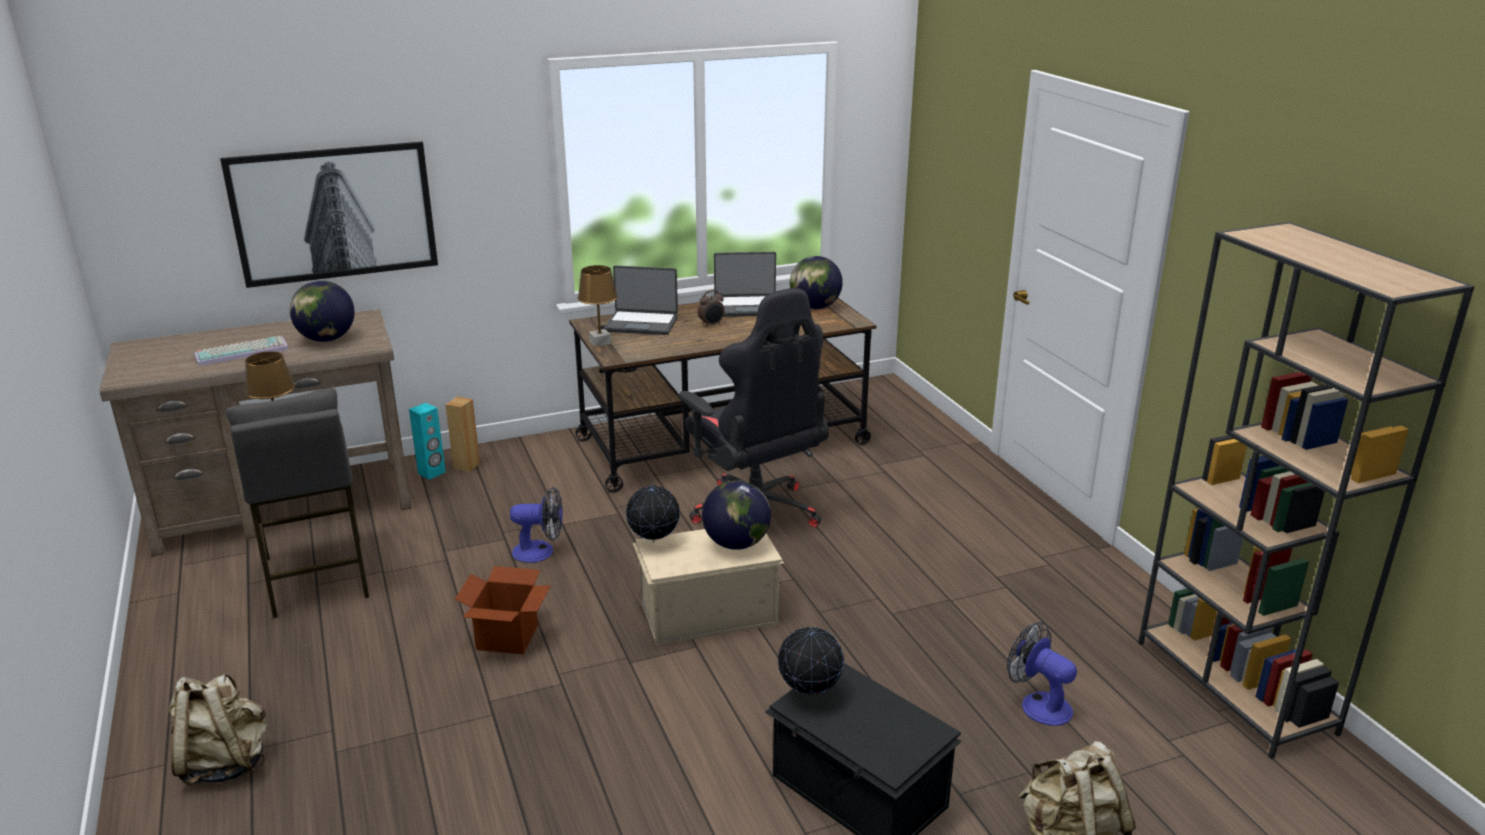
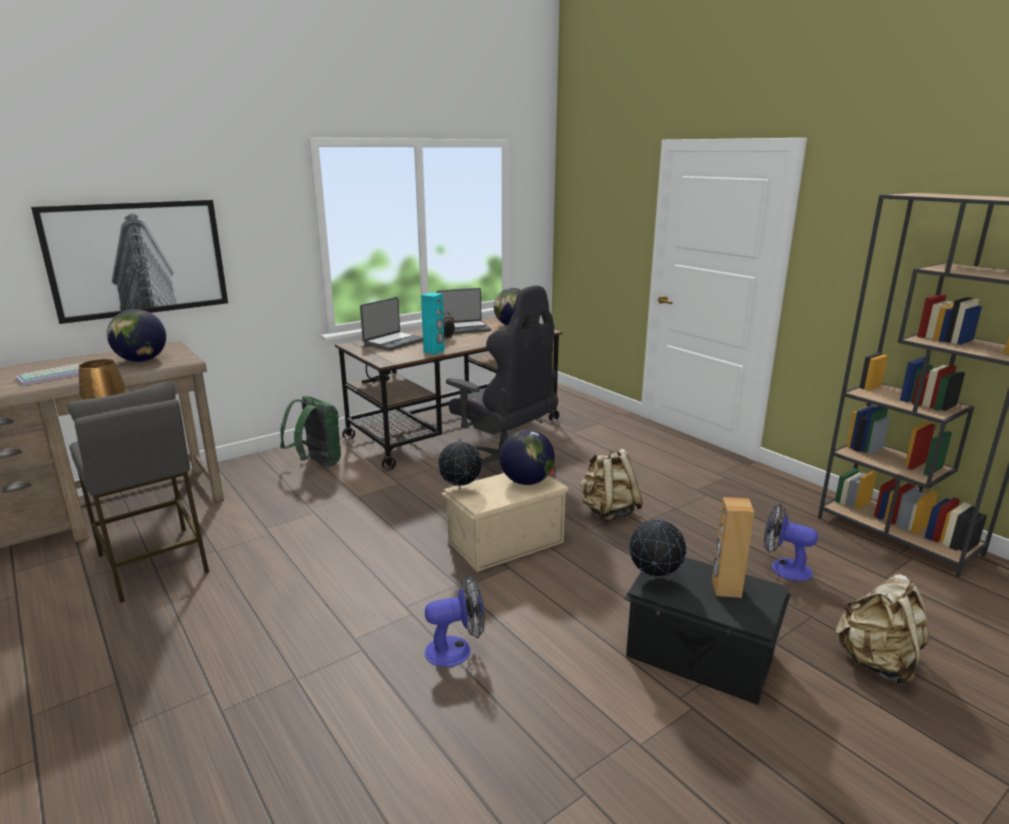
camera: 15 degrees left, 5 degrees down
beige backpack [169,674,267,785] -> beige backpack moved to [580,449,643,521]
turquoise speaker [409,403,446,480] -> turquoise speaker moved to [421,292,444,354]
brown speaker [445,396,480,472] -> brown speaker moved to [712,497,755,598]
cardboard box [455,566,551,654] -> none
fan [510,487,563,563] -> fan moved to [425,575,485,667]
brown table lamp [578,265,618,347] -> none
laptop [604,265,678,335] -> laptop turned 45 degrees counterclockwise [360,297,423,351]
none -> green backpack [280,396,341,467]

